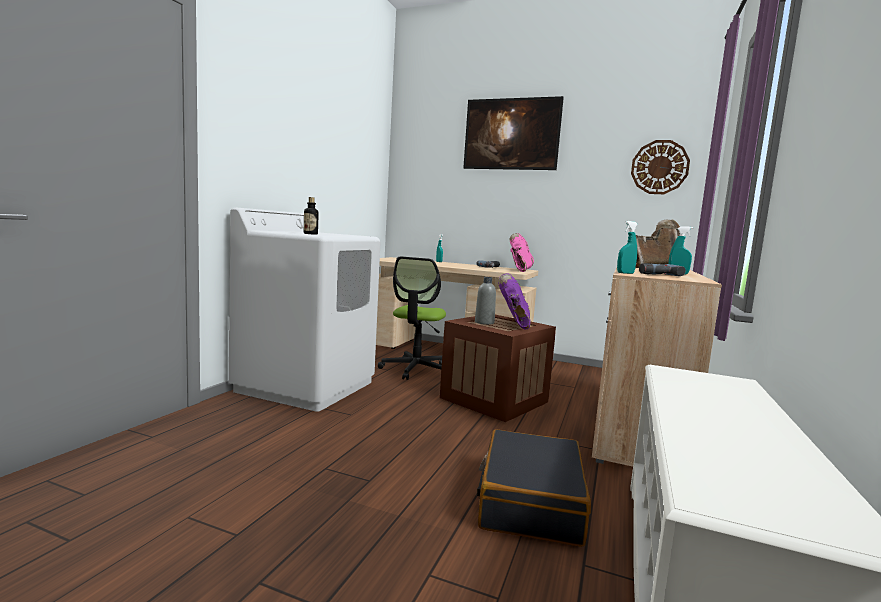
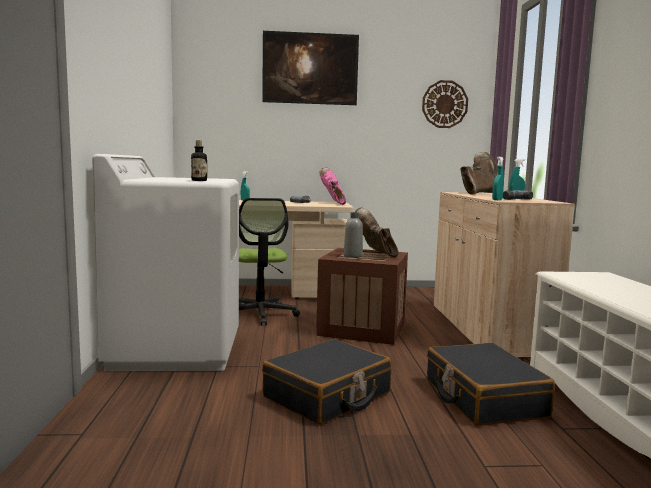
camera: 25 degrees left, 0 degrees up
purple boot [498,273,530,330] -> brown boot [355,207,398,258]
none -> black suitcase [262,339,391,425]

